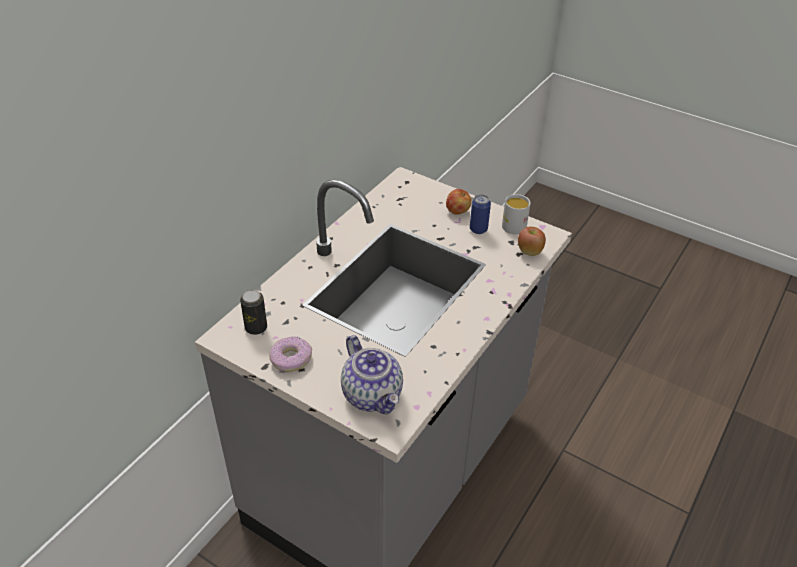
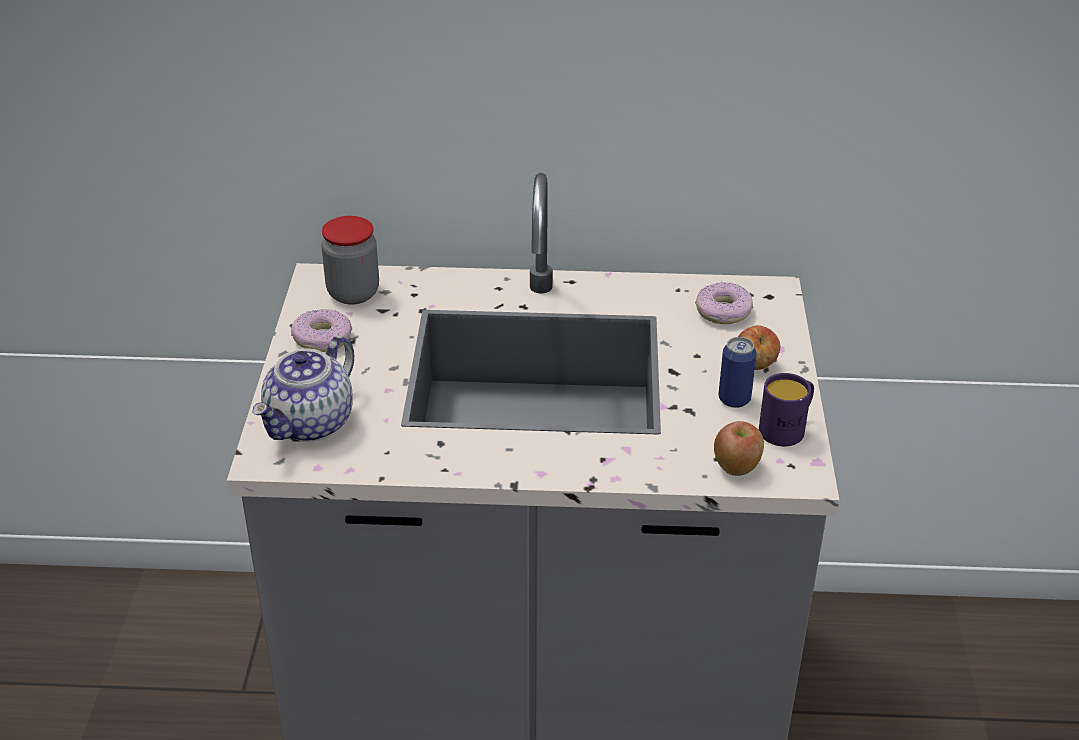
camera: 60 degrees right, 5 degrees down
can [240,290,267,335] -> jar [321,216,379,305]
white mug [502,194,531,234] -> purple mug [759,373,814,446]
none -> donut [695,282,753,324]

